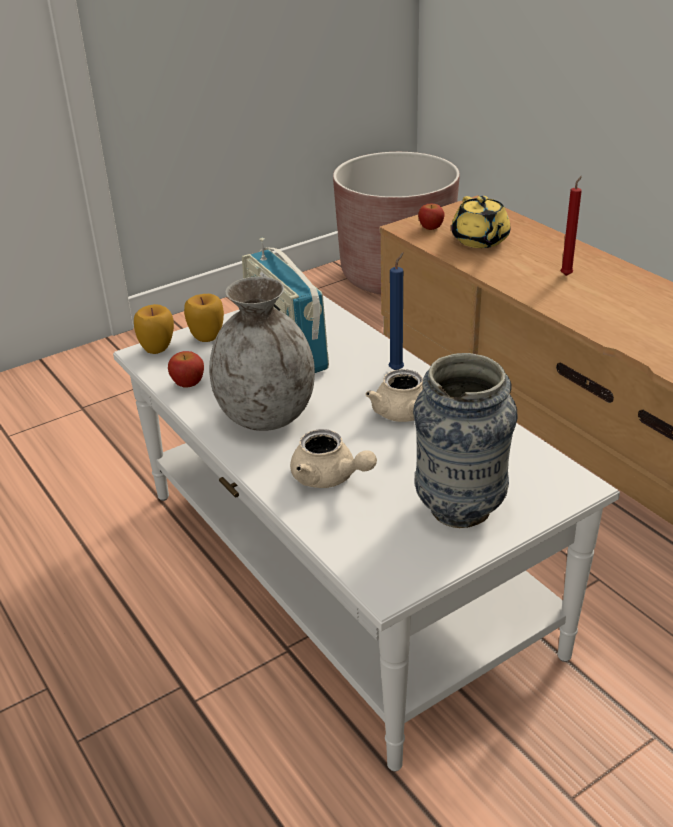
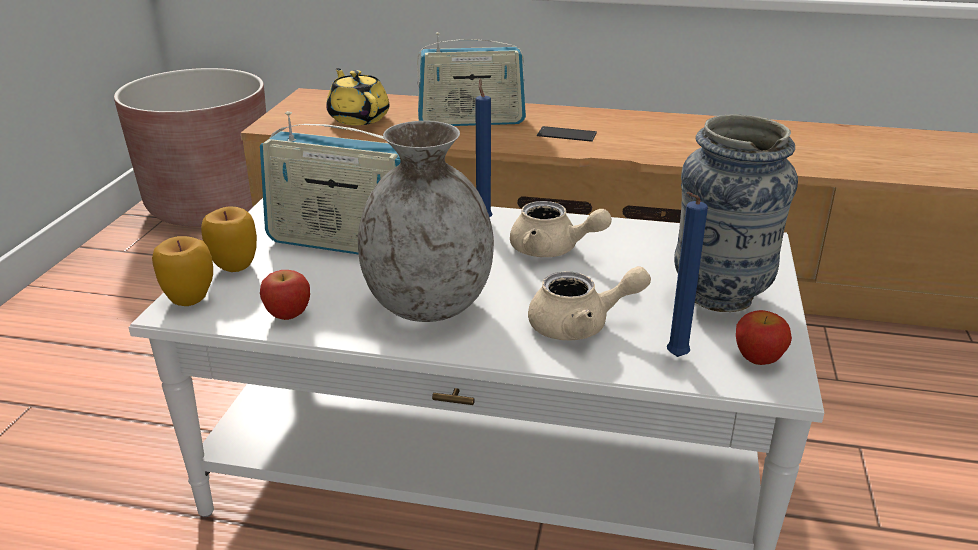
camera: 45 degrees left, 5 degrees down
apple [418,204,444,230] -> apple moved to [736,310,792,365]
yellow teapot [451,196,511,248] -> yellow teapot turned 150 degrees counterclockwise [326,68,390,125]
red candle [560,176,582,276] -> radio [417,32,526,126]
none -> phone [537,126,597,142]
none -> blue candle [667,192,708,357]

